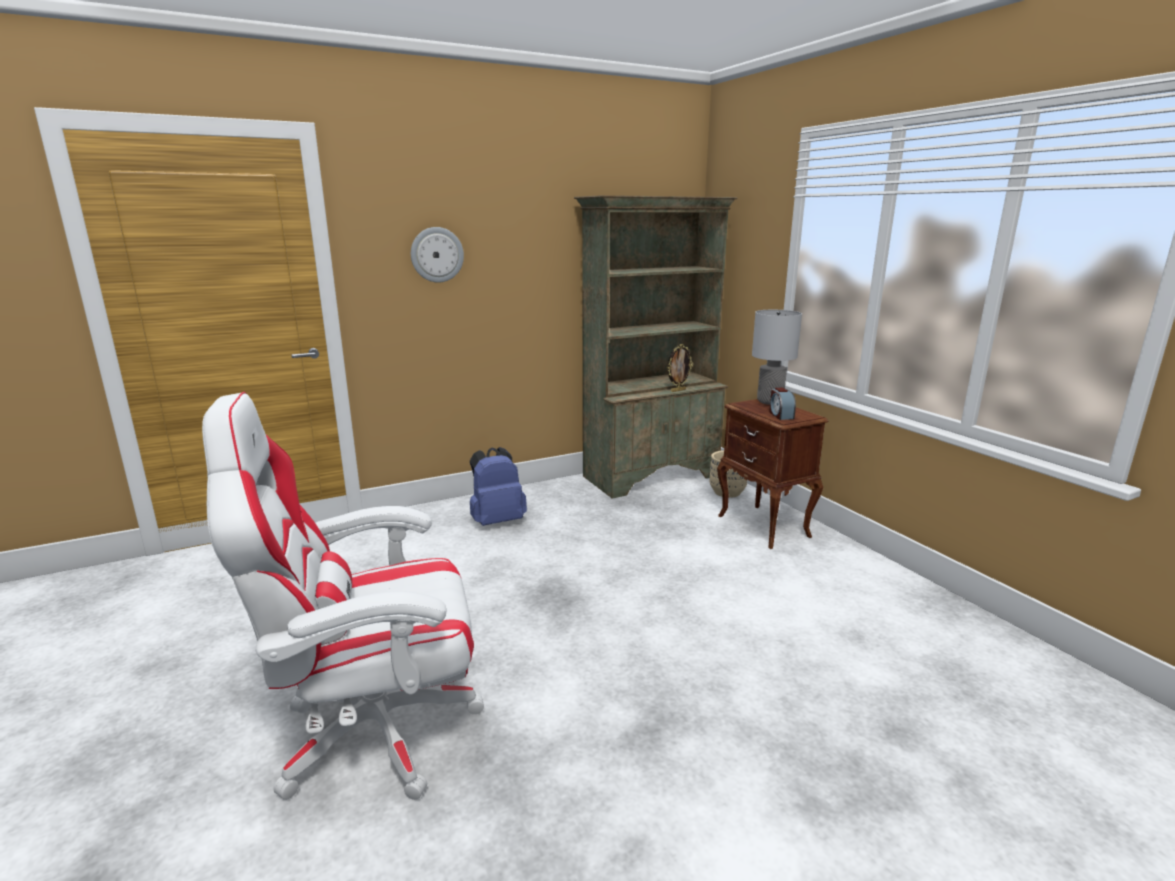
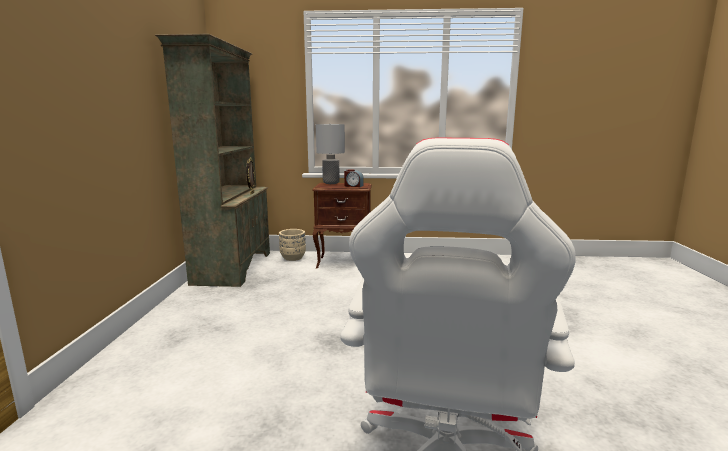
camera: 60 degrees left, 5 degrees down
wall clock [411,227,464,282] -> none
blue backpack [470,447,527,526] -> none

